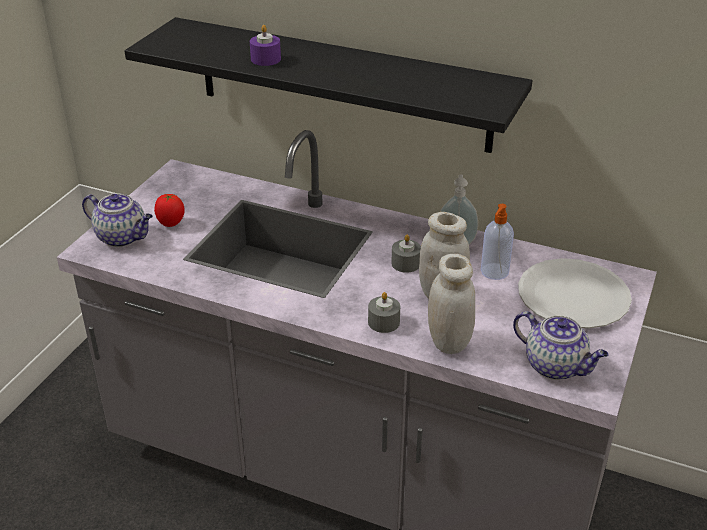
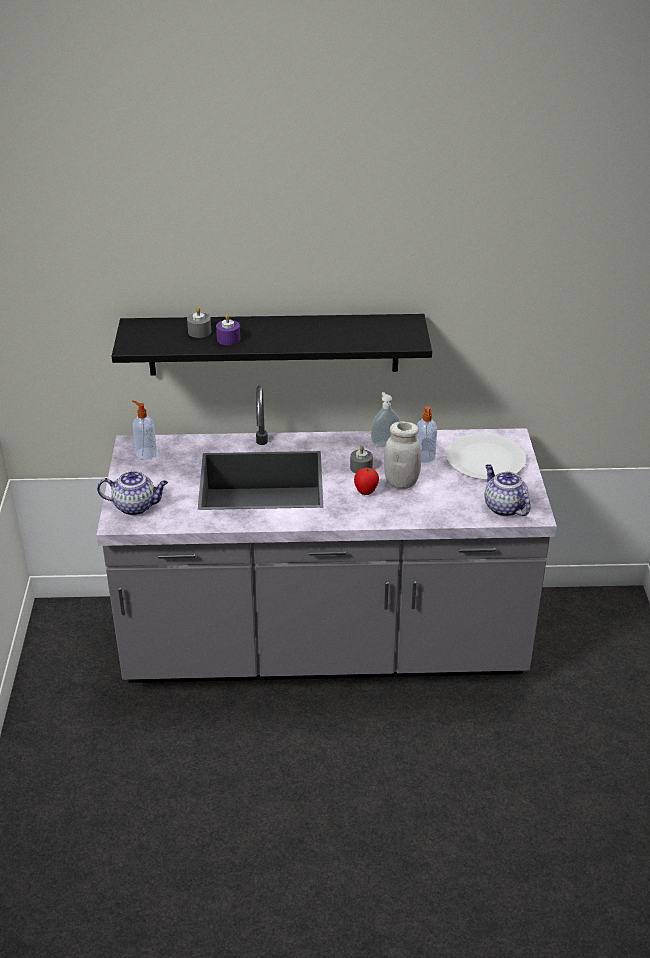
camera: 25 degrees left, 0 degrees up
tomato [154,194,185,227] -> tomato moved to [354,468,379,495]
grey candle [368,292,400,333] -> grey candle moved to [187,307,211,338]
white jar [428,254,475,354] -> none
teapot [513,311,609,380] -> teapot turned 135 degrees counterclockwise [484,464,531,516]
none -> soap dispenser [132,400,157,459]

